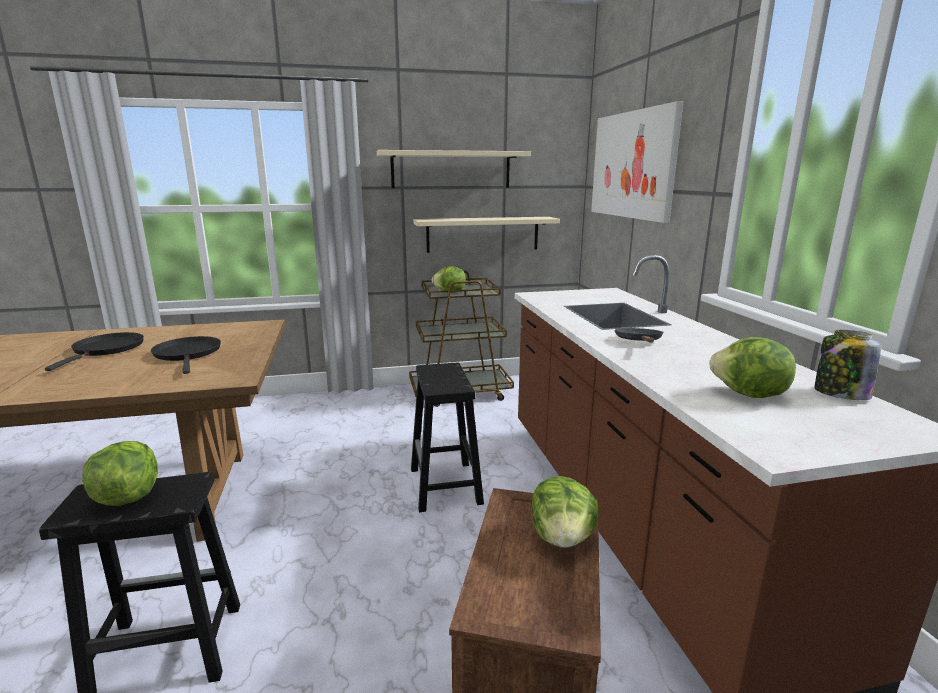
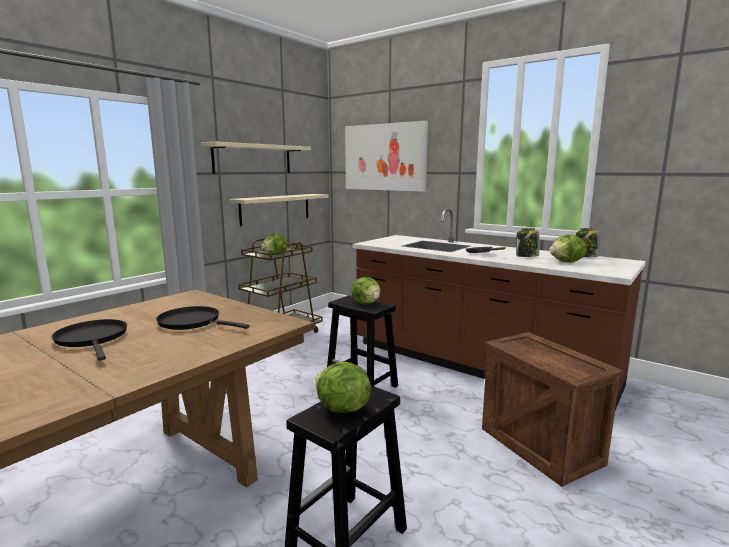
camera: 40 degrees left, 5 degrees down
lettuce [532,476,599,548] -> lettuce moved to [351,277,381,304]
none -> jar [516,228,539,257]

